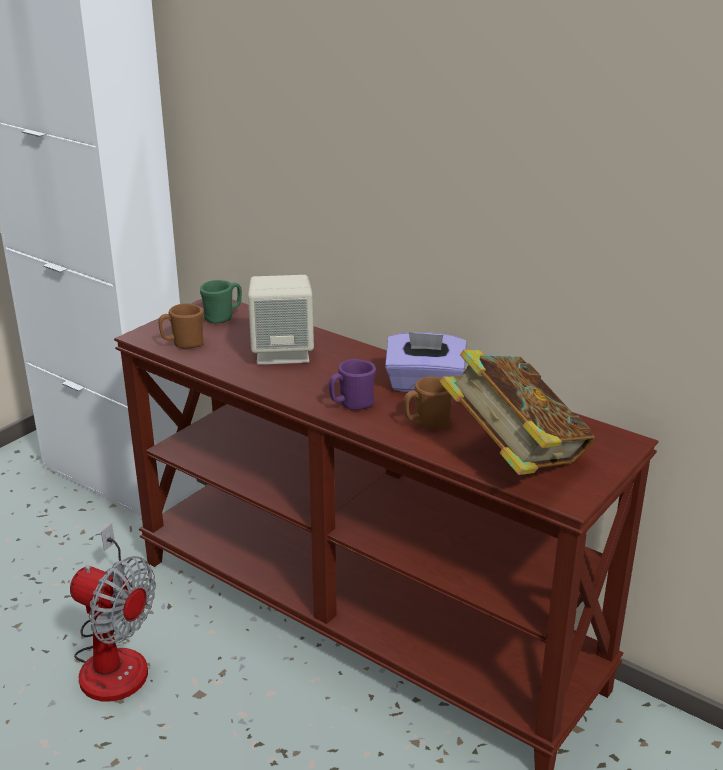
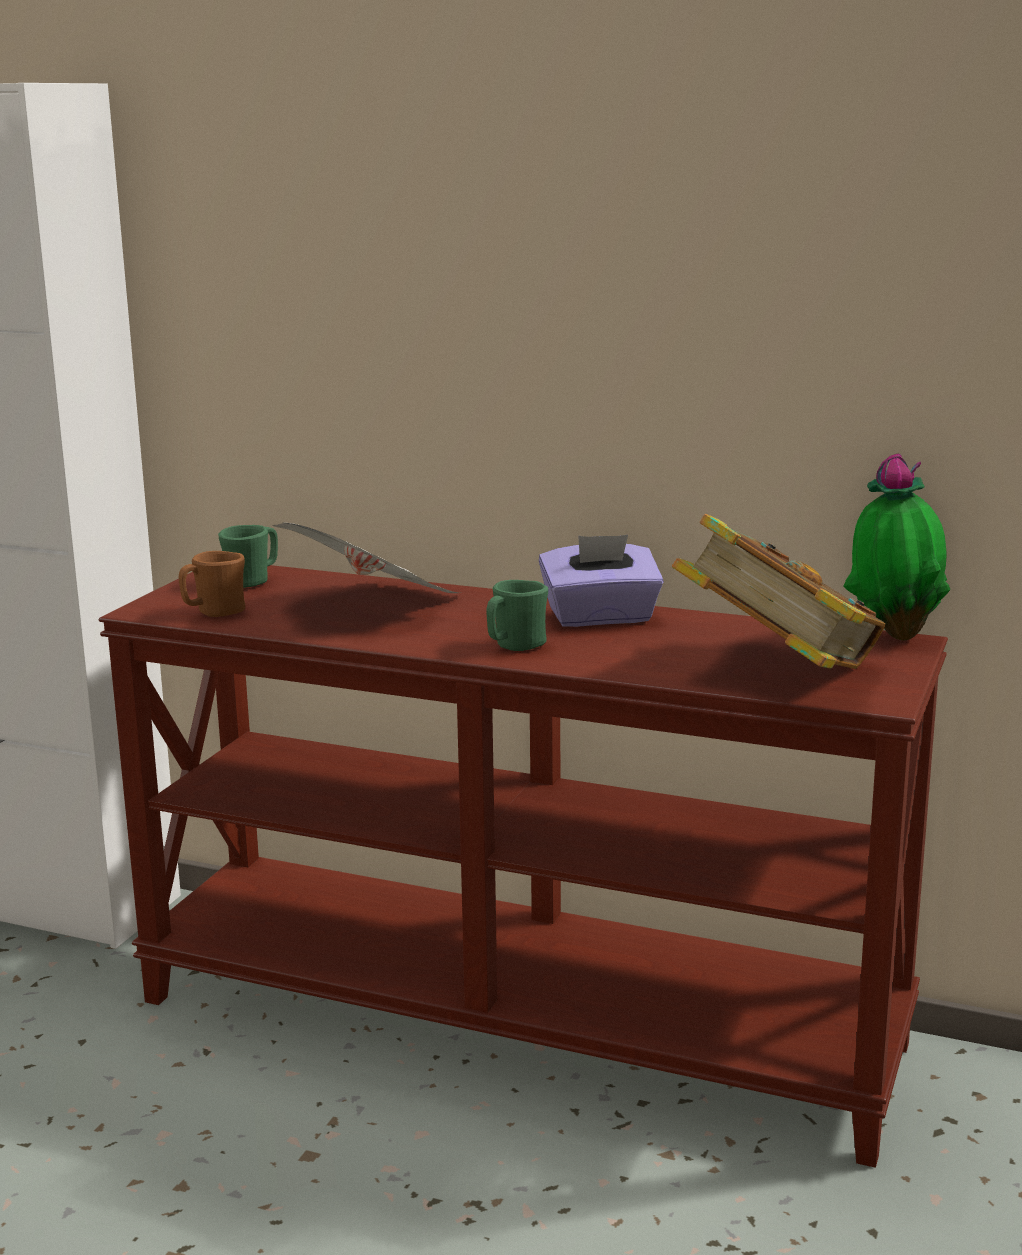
camera: 15 degrees left, 10 degrees down
fan [70,523,156,701] -> none
beige speaker [248,275,314,365] -> newspaper [273,522,459,593]
purple mug [329,359,376,410] -> green mug [486,580,548,651]
brown mug [404,377,452,430] -> none
none -> potted plant [843,453,950,641]

